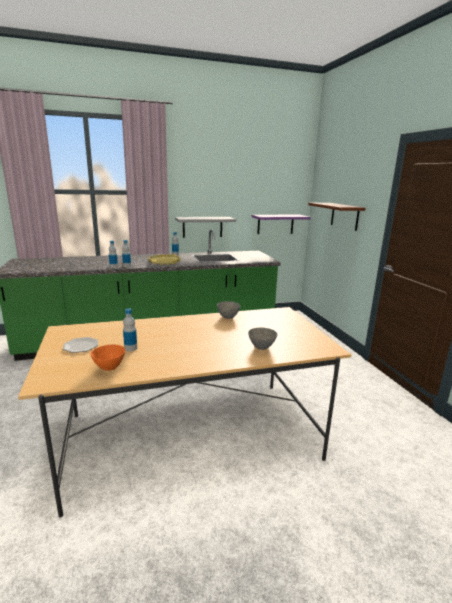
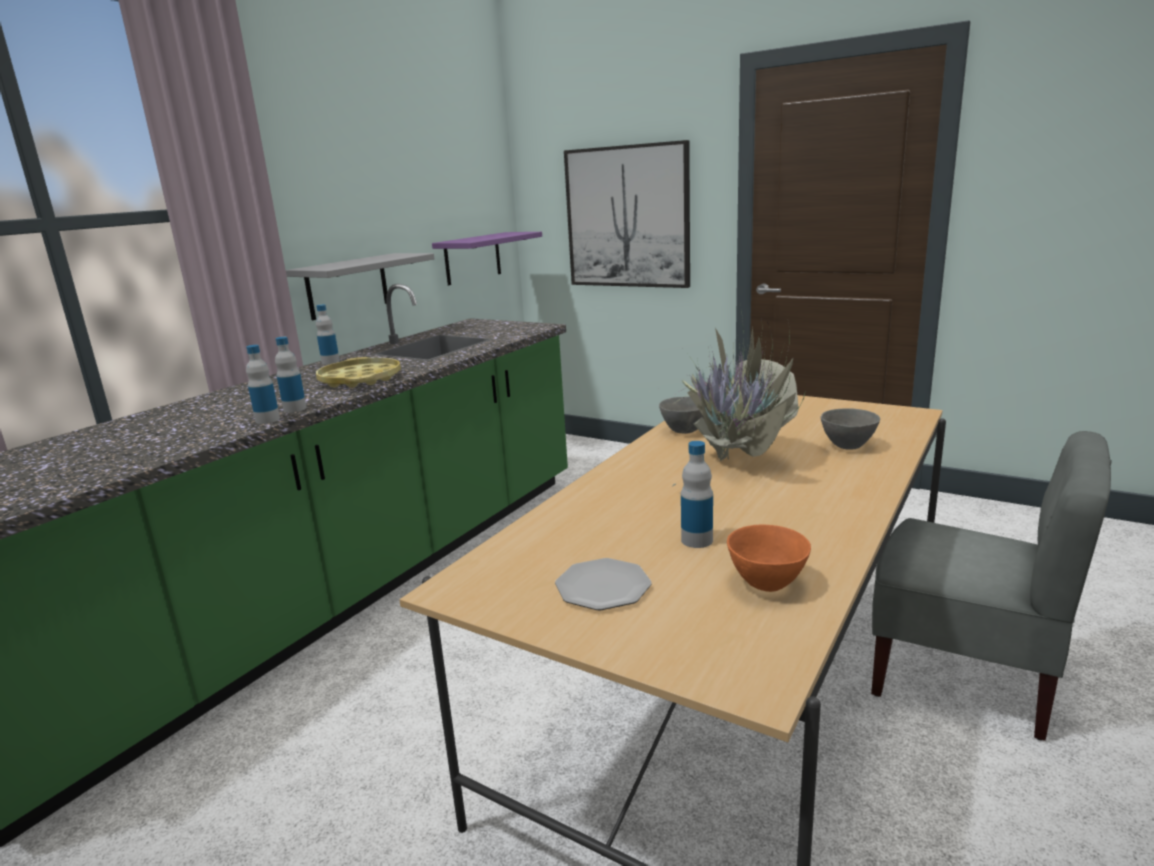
camera: 40 degrees left, 0 degrees up
brown shelf [308,203,366,231] -> picture [564,140,690,288]
none -> potted plant [672,311,806,487]
none -> grey chair [871,431,1112,741]

